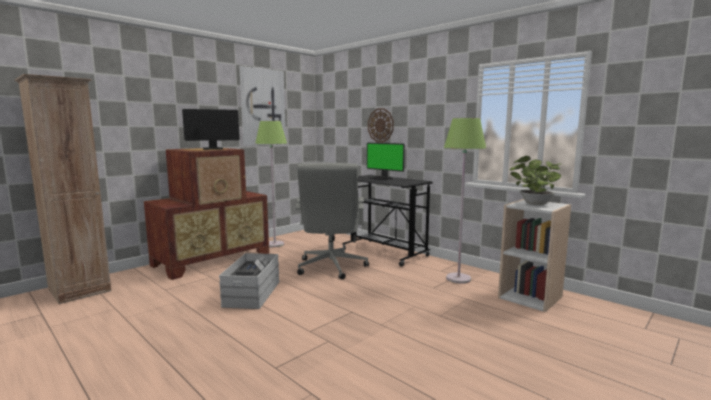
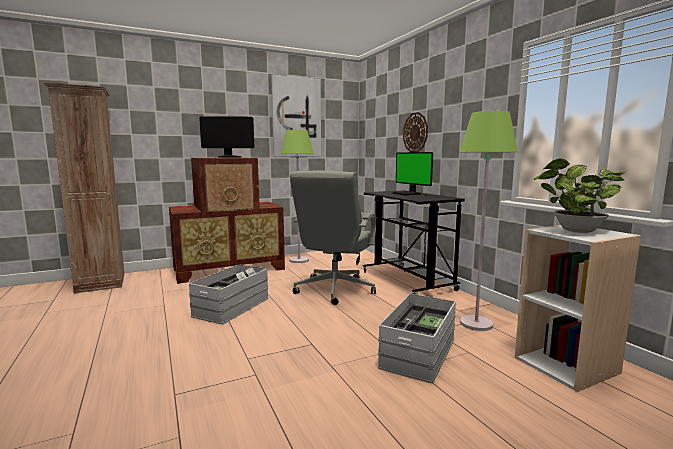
camera: 20 degrees right, 0 degrees up
none -> grey storage box [378,294,457,383]

